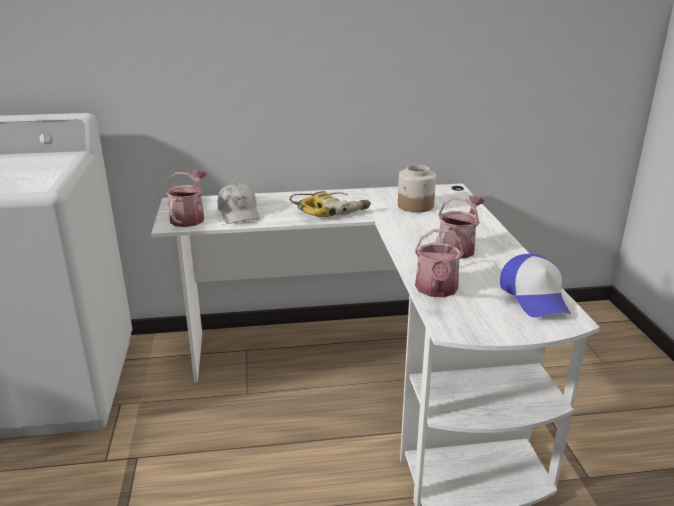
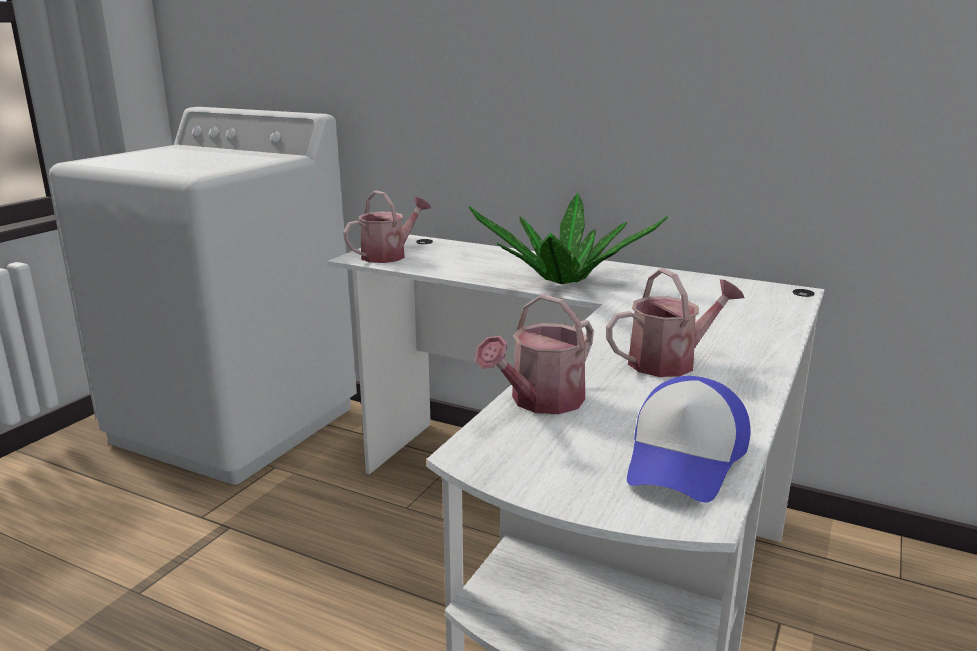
camera: 35 degrees right, 5 degrees down
white cap [218,183,260,224] -> none
power drill [289,191,371,217] -> potted plant [469,193,668,284]
jar [398,165,436,213] -> none

